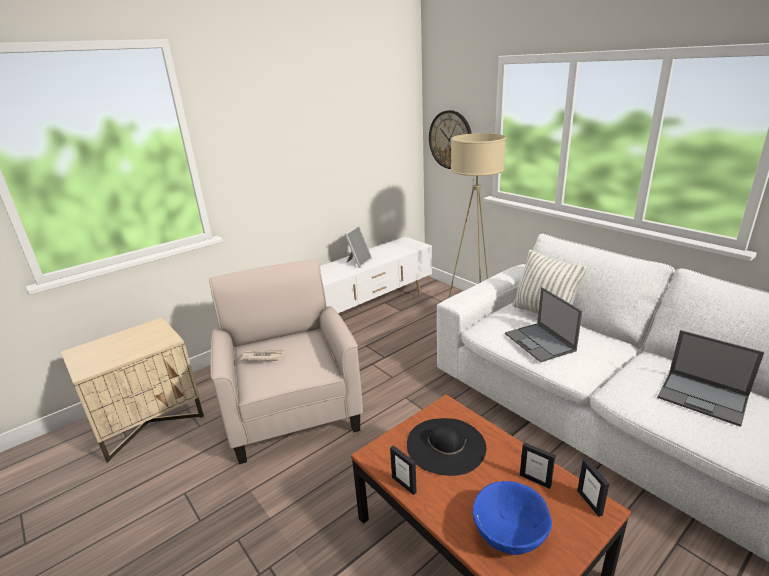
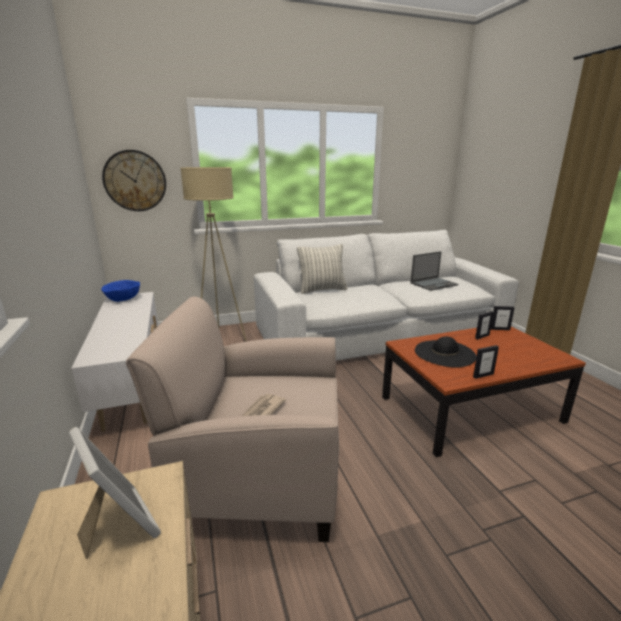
camera: 70 degrees left, 5 degrees down
picture frame [345,226,372,268] -> picture frame moved to [69,427,161,559]
blue bowl [473,481,552,555] -> blue bowl moved to [101,280,140,302]
laptop [505,287,582,362] -> none

